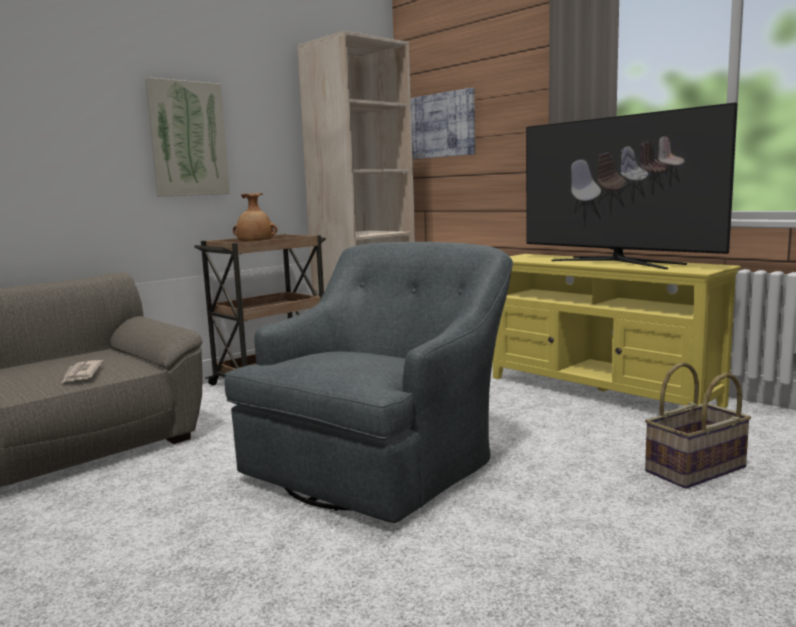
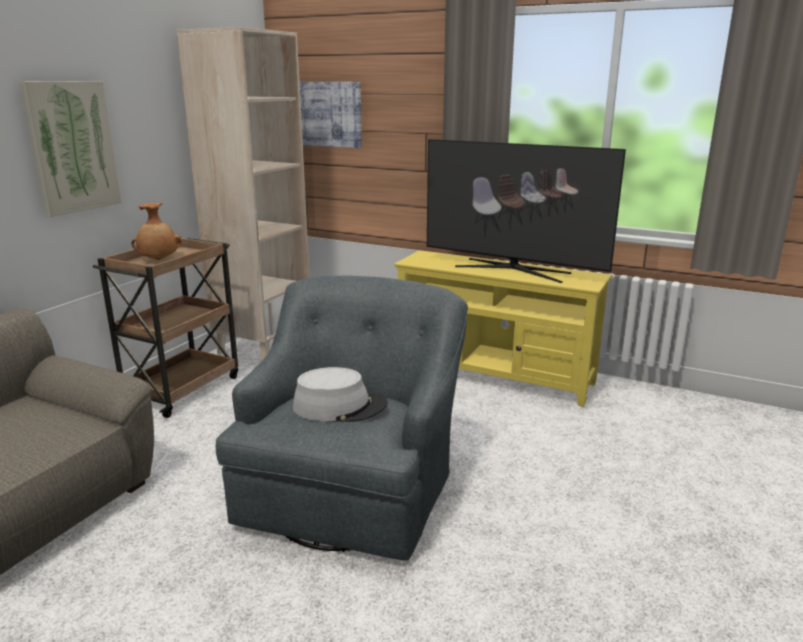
camera: 20 degrees left, 10 degrees up
newspaper [61,360,104,383] -> none
basket [645,362,751,489] -> none
none -> grey hat [293,367,388,422]

